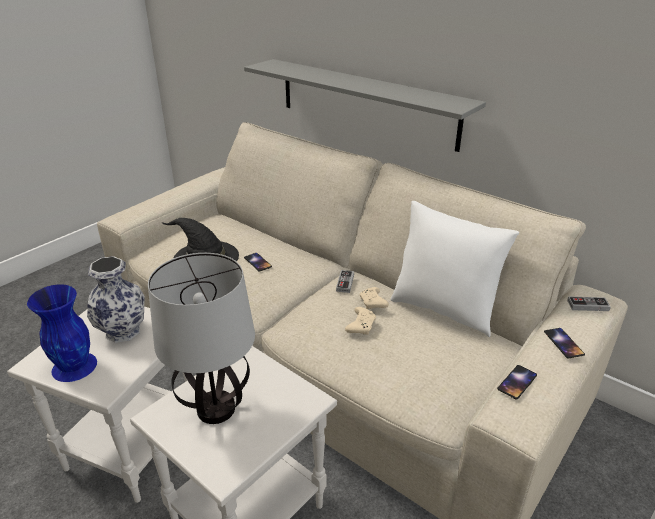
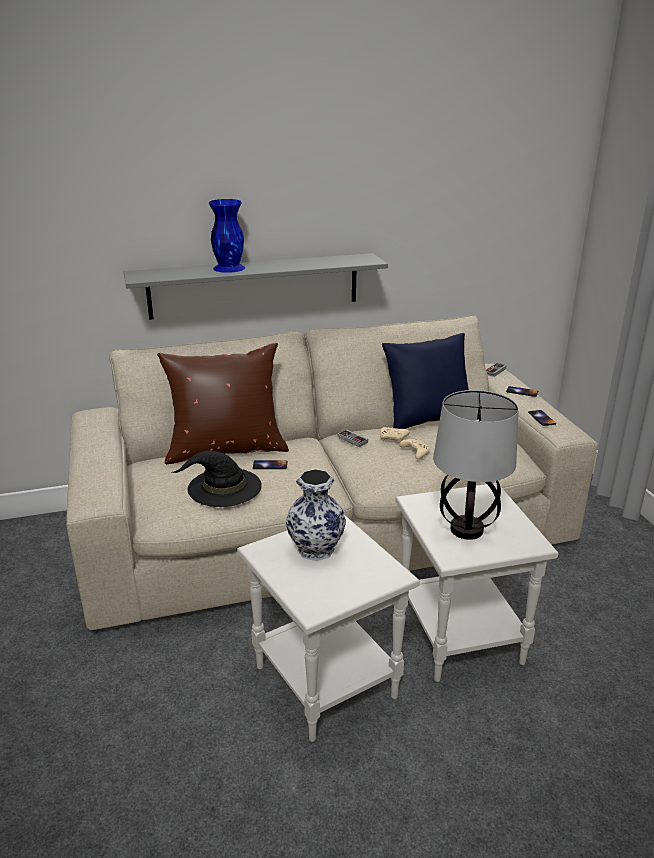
camera: 55 degrees left, 5 degrees down
blue vase [27,284,97,382] -> blue vase moved to [209,199,245,273]
white pillow [391,201,519,337] -> blue pillow [382,333,469,429]
none -> brown pillow [157,343,289,464]

